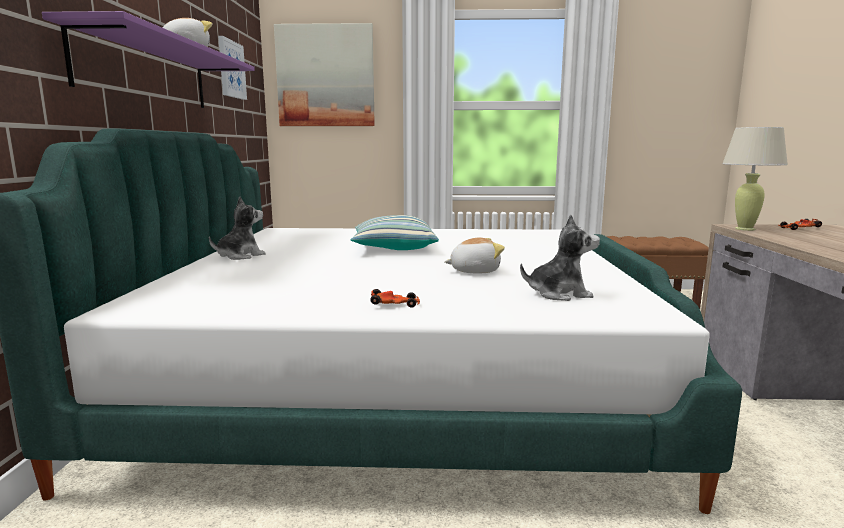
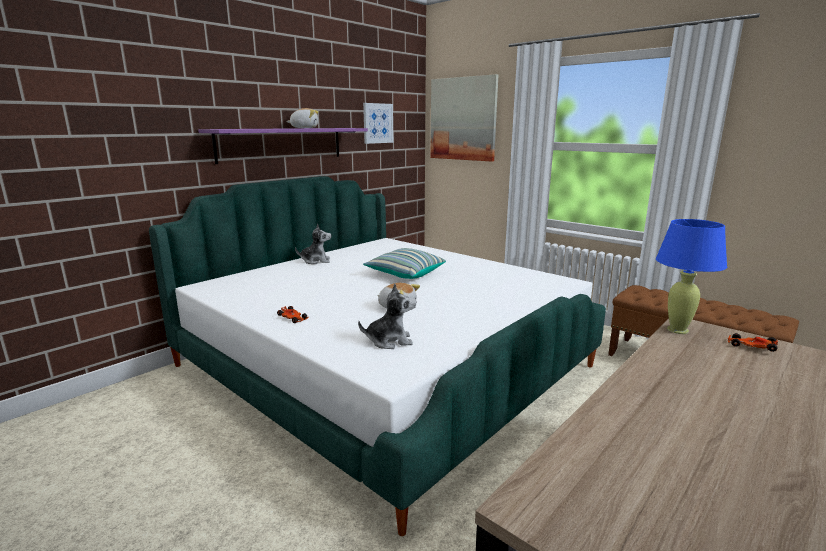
camera: 40 degrees right, 5 degrees up
plush toy [520,215,600,301] -> plush toy turned 45 degrees counterclockwise [358,284,417,349]
beige table lamp [722,127,788,231] -> blue table lamp [656,219,727,334]

